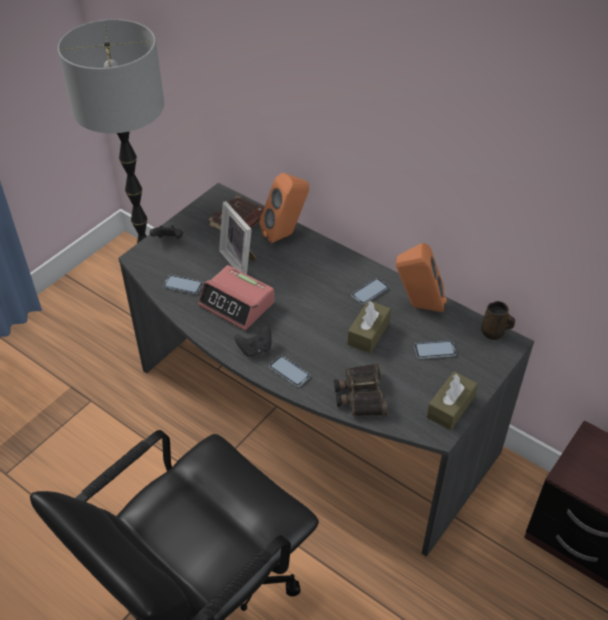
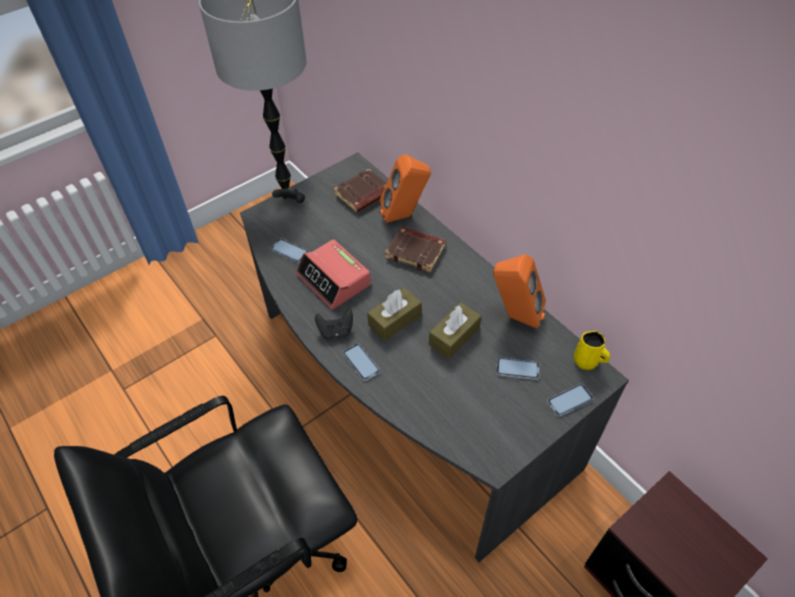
camera: 15 degrees right, 5 degrees up
picture frame [219,201,256,274] -> none
binoculars [334,363,387,416] -> none
phone [351,278,389,305] -> phone moved to [547,384,593,417]
brown tissue box [427,371,478,430] -> brown tissue box moved to [367,288,422,341]
brown mug [481,301,515,340] -> yellow mug [574,331,611,370]
none -> brown book [385,227,446,273]

